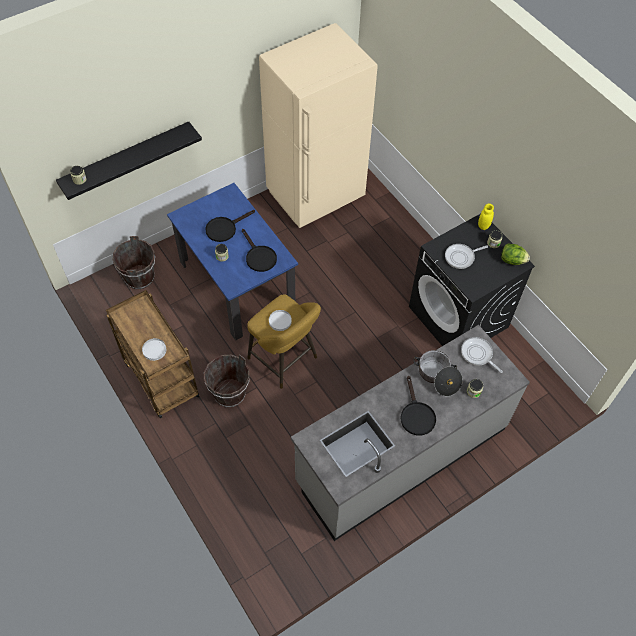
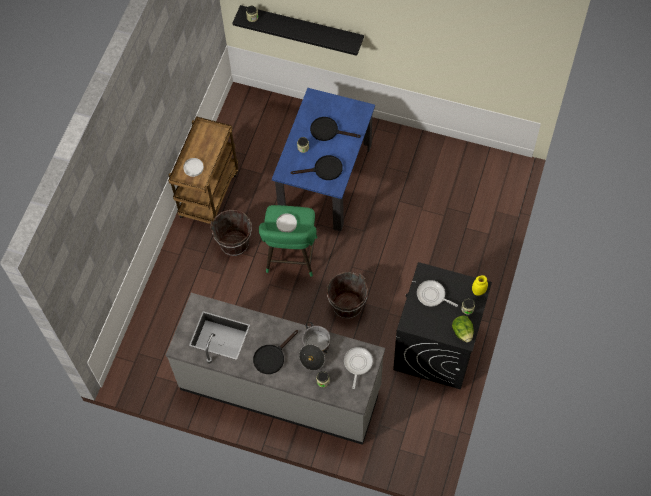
camera: 55 degrees right, 5 degrees up
brown bucket [113,236,155,289] -> brown bucket moved to [327,272,368,319]
black frying pan [242,229,277,272] -> black frying pan turned 120 degrees counterclockwise [290,155,343,180]
yellow stool [247,294,321,389] -> green stool [259,205,317,277]
beige fridge [259,23,378,228] -> none

